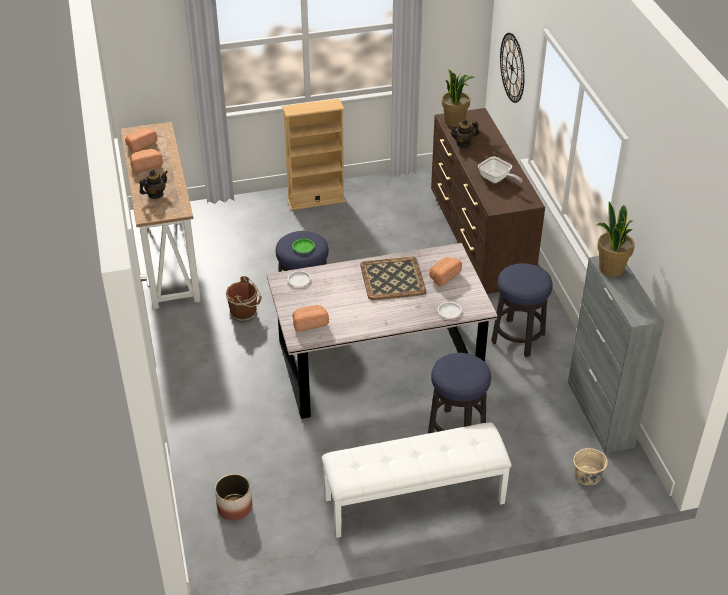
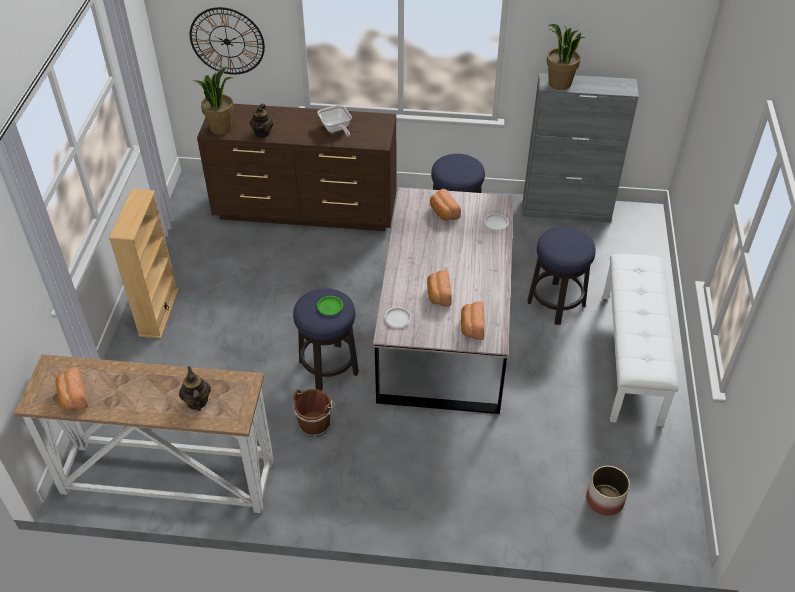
camera: 70 degrees left, 5 degrees up
bread [130,149,163,172] -> bread moved to [427,270,452,307]
tray [360,256,426,300] -> none
frying pan [478,156,523,183] -> frying pan turned 90 degrees clockwise [317,105,352,137]
beige bucket [573,446,608,485] -> none

